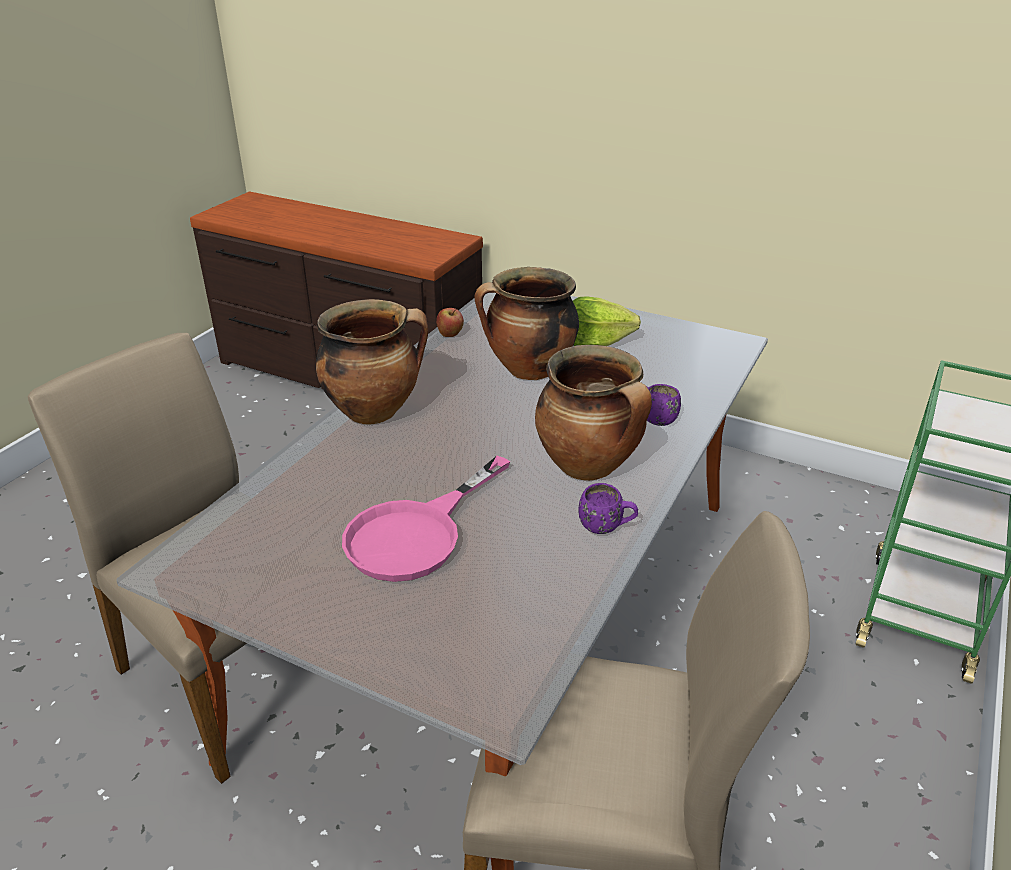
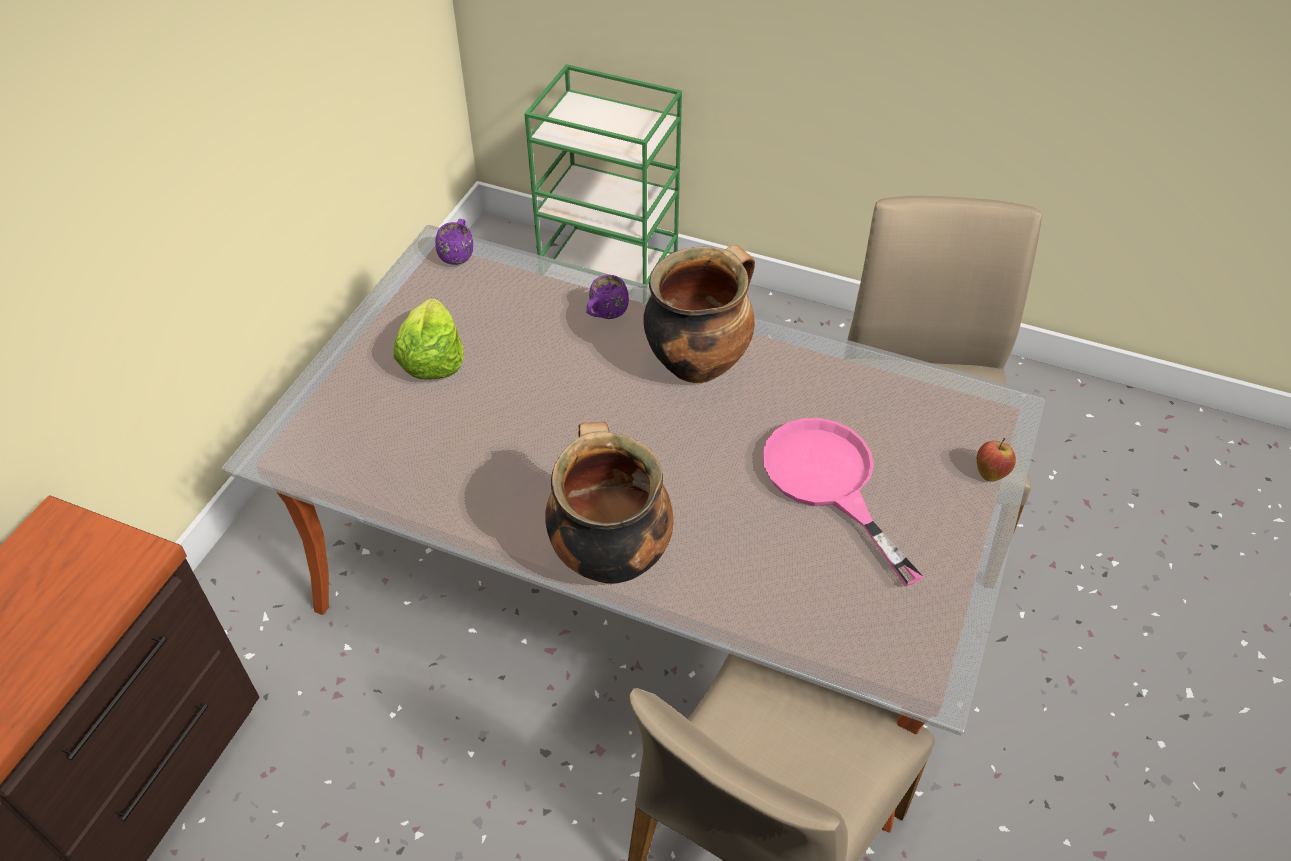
camera: 95 degrees left, 15 degrees up
pink frying pan [342,456,510,582] -> pink frying pan turned 150 degrees counterclockwise [763,418,923,586]
apple [436,308,464,337] -> apple moved to [977,438,1016,481]
cooking pot [474,267,579,380] -> none
purple mug [578,483,638,534] -> purple mug moved to [435,219,473,265]

